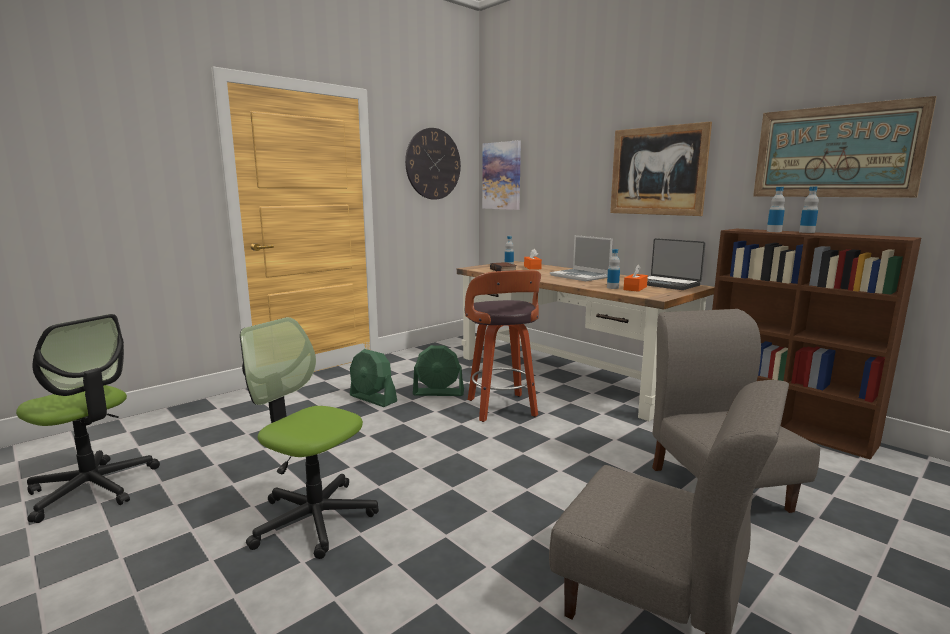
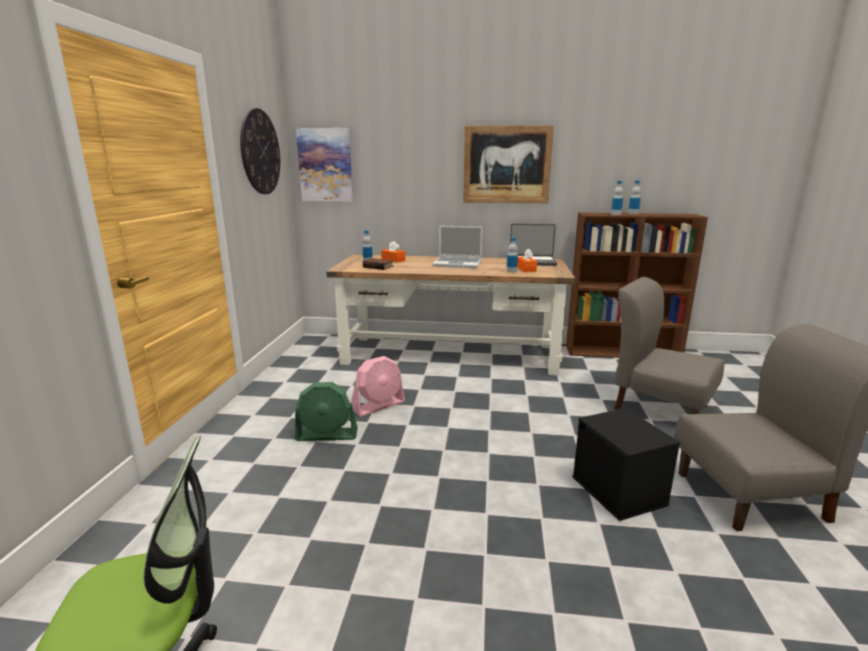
camera: 40 degrees left, 5 degrees up
office chair [240,317,379,559] -> none
green fan [413,345,464,396] -> pink fan [351,356,405,417]
stool [465,270,541,422] -> none
picture [753,96,937,198] -> none
none -> black storage box [573,408,680,521]

